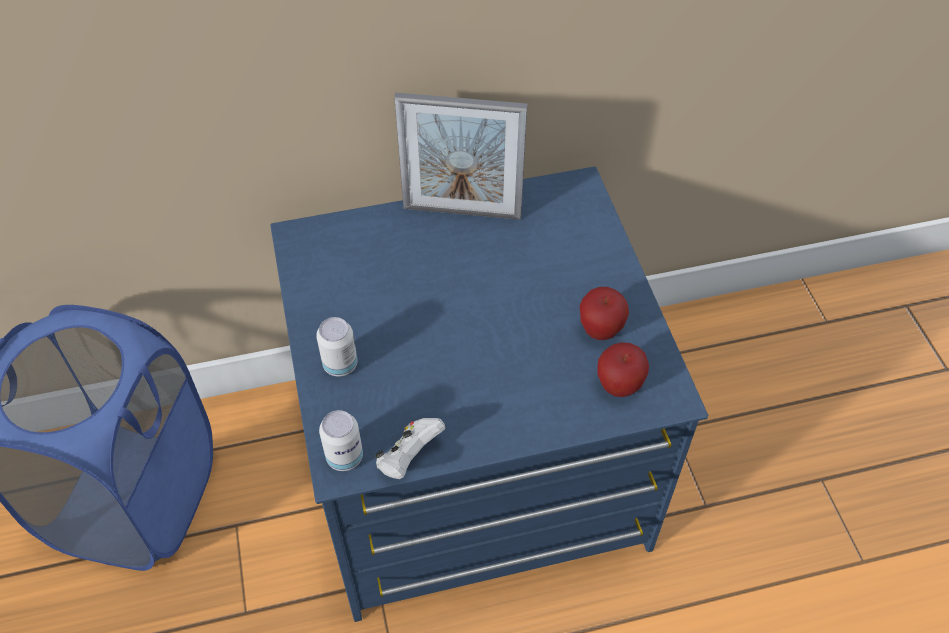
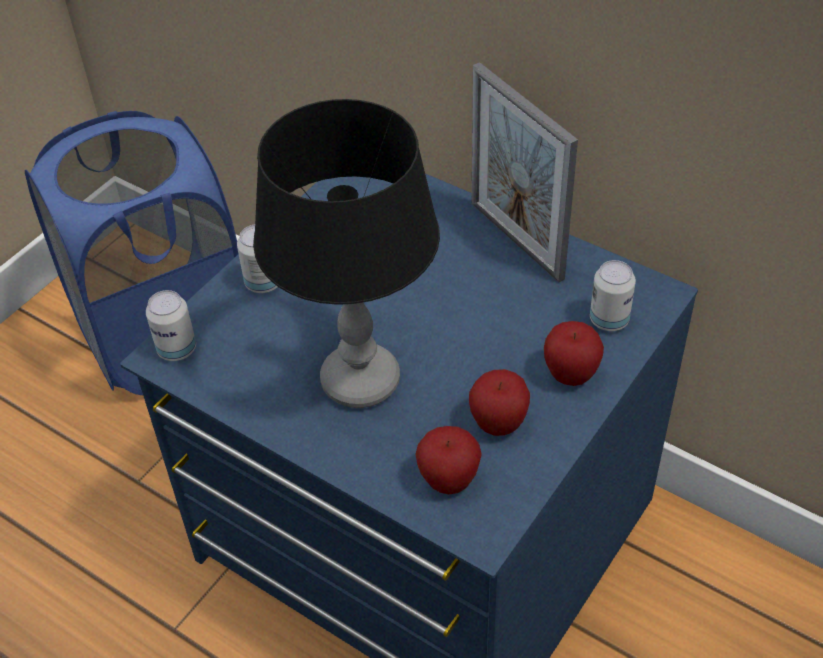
camera: 50 degrees right, 5 degrees down
white game controller [375,418,445,479] -> none
none -> black table lamp [253,99,440,408]
none -> apple [544,321,604,386]
none -> can [590,260,636,331]

